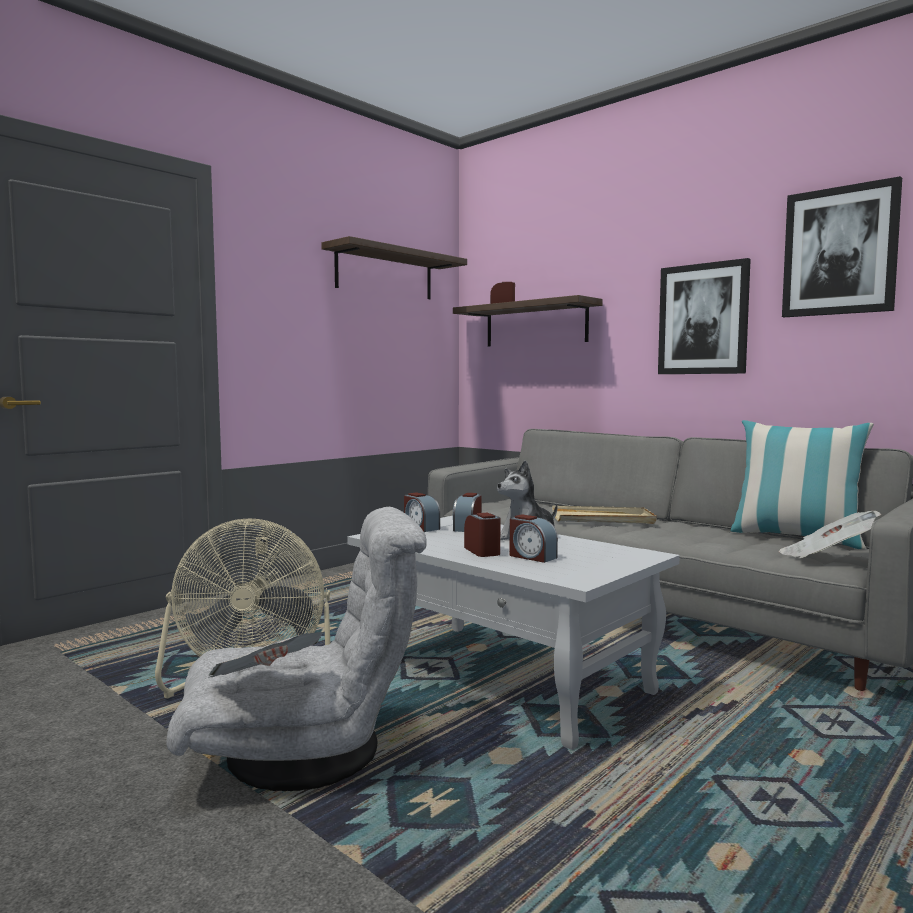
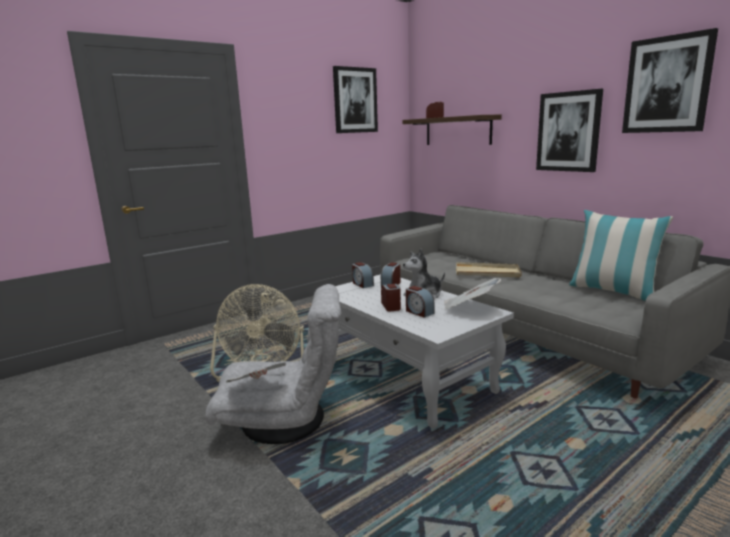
camera: 10 degrees right, 10 degrees up
shelf [321,236,467,299] -> picture [333,66,378,133]
newspaper [779,511,881,558] -> newspaper moved to [444,278,501,309]

